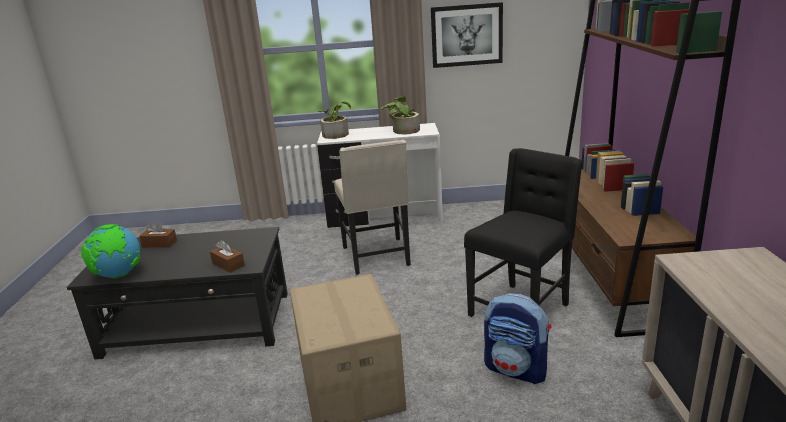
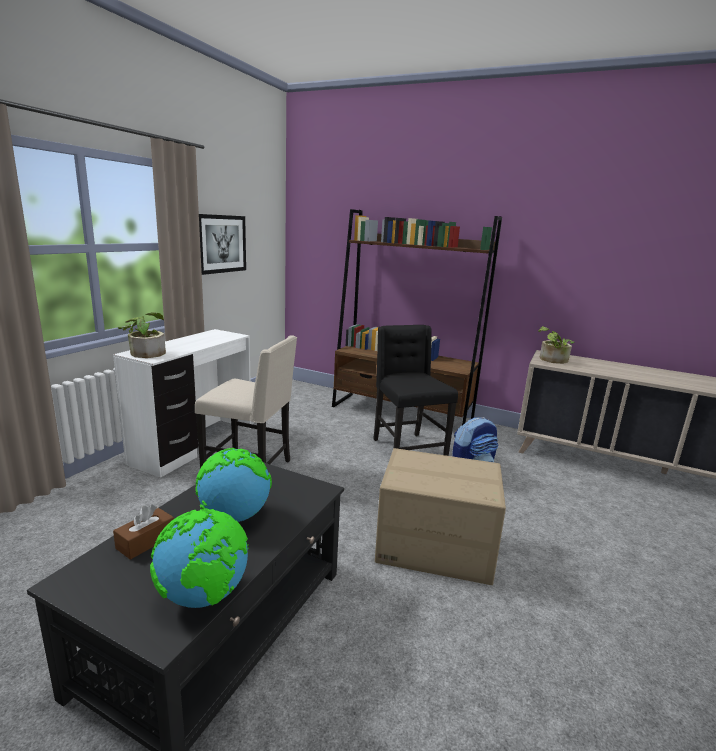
camera: 65 degrees left, 5 degrees down
brown tissue box [210,240,245,273] -> none
potted plant [380,96,420,135] -> potted plant moved to [538,326,575,364]
none -> globe [195,448,272,522]

